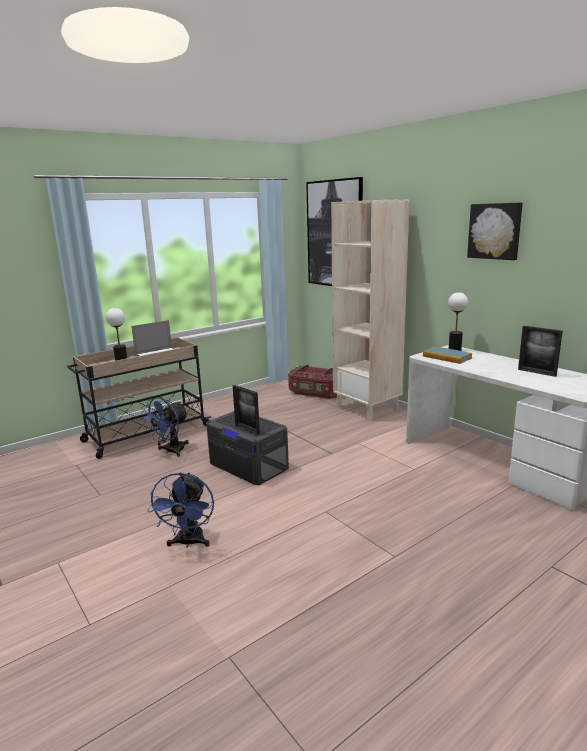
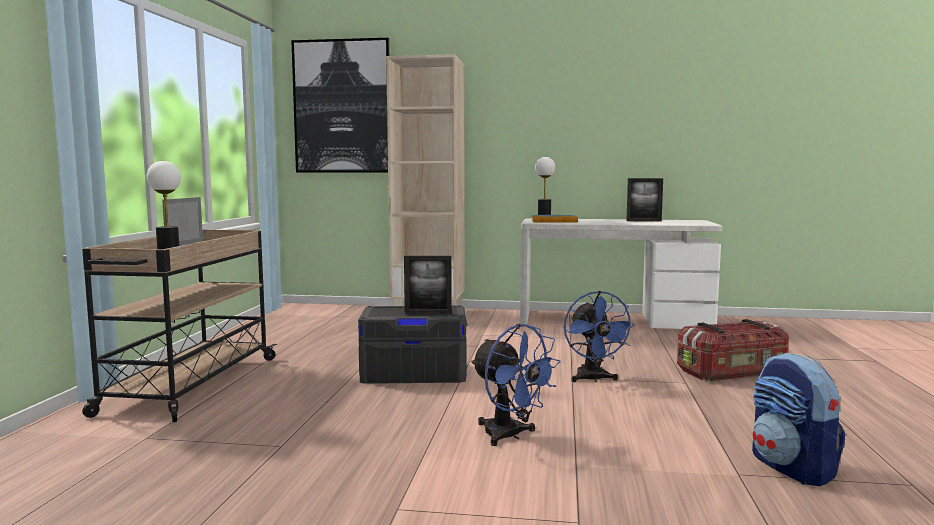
camera: 45 degrees left, 10 degrees down
blue fan [141,397,189,456] -> blue fan moved to [564,291,636,382]
storage box [288,365,337,399] -> storage box moved to [677,319,789,381]
picture [467,203,523,260] -> none
none -> backpack [752,353,845,486]

